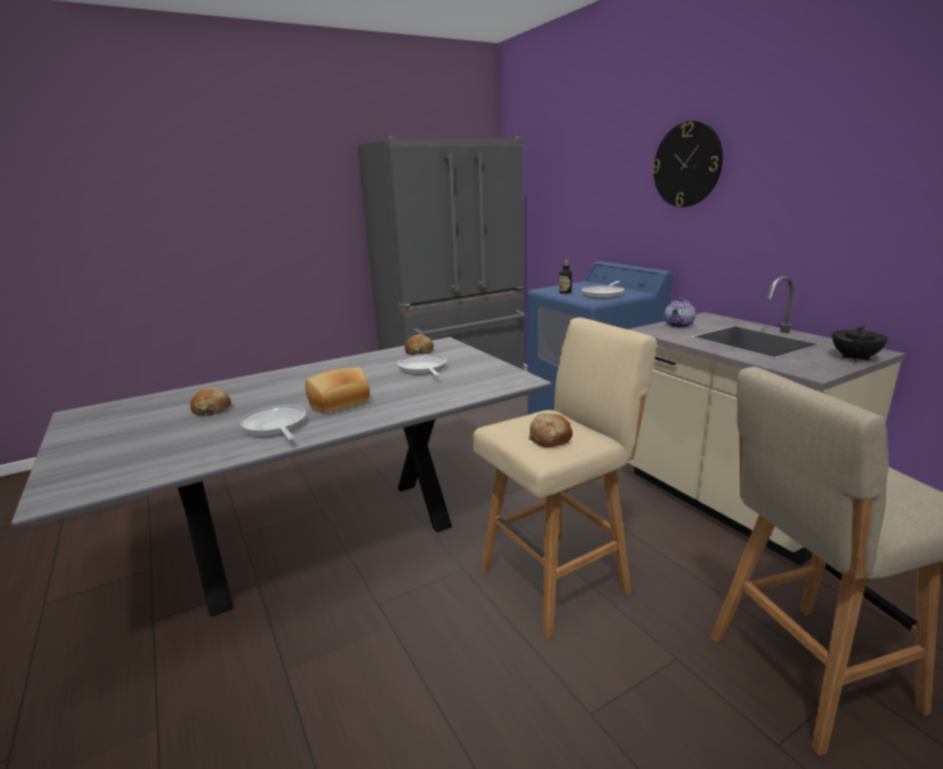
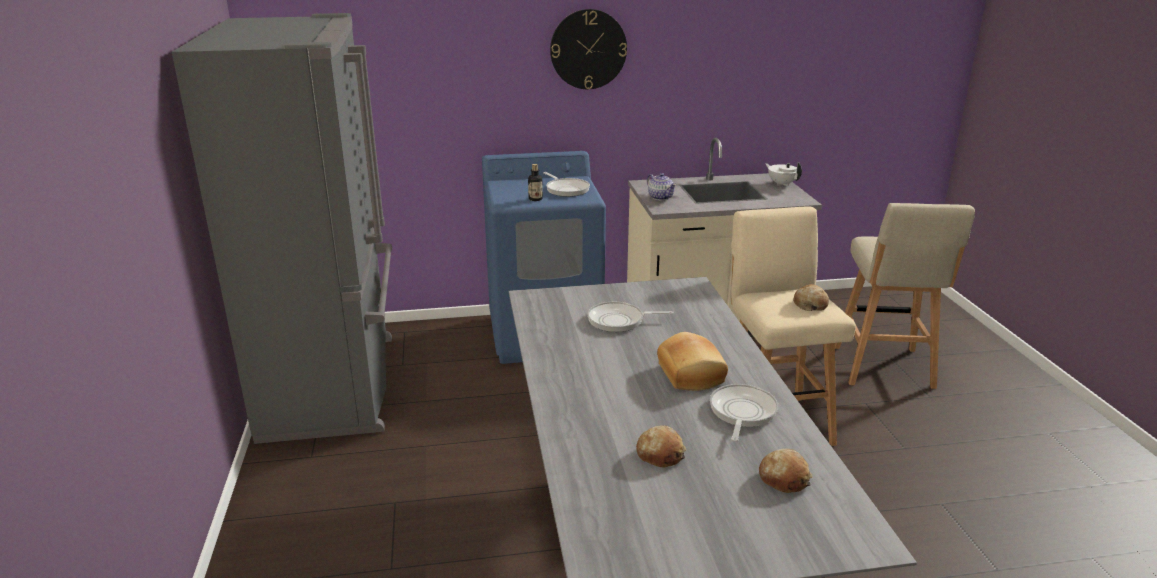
camera: 70 degrees left, 5 degrees up
frying pan [240,405,306,440] -> frying pan turned 120 degrees clockwise [710,384,778,442]
bread [405,334,434,355] -> bread moved to [759,449,813,493]
black teapot [832,325,888,361] -> white teapot [765,162,802,186]

